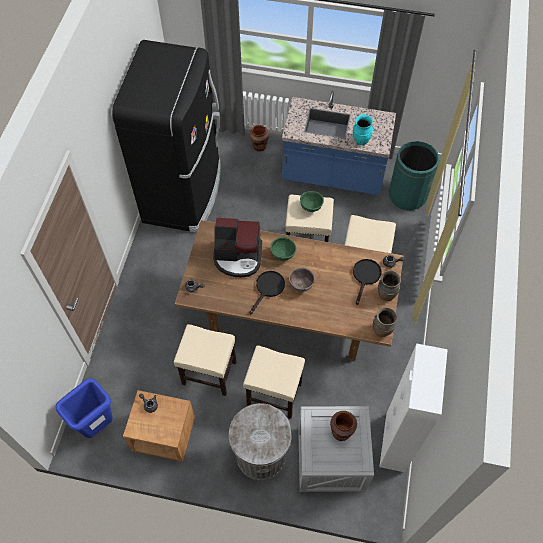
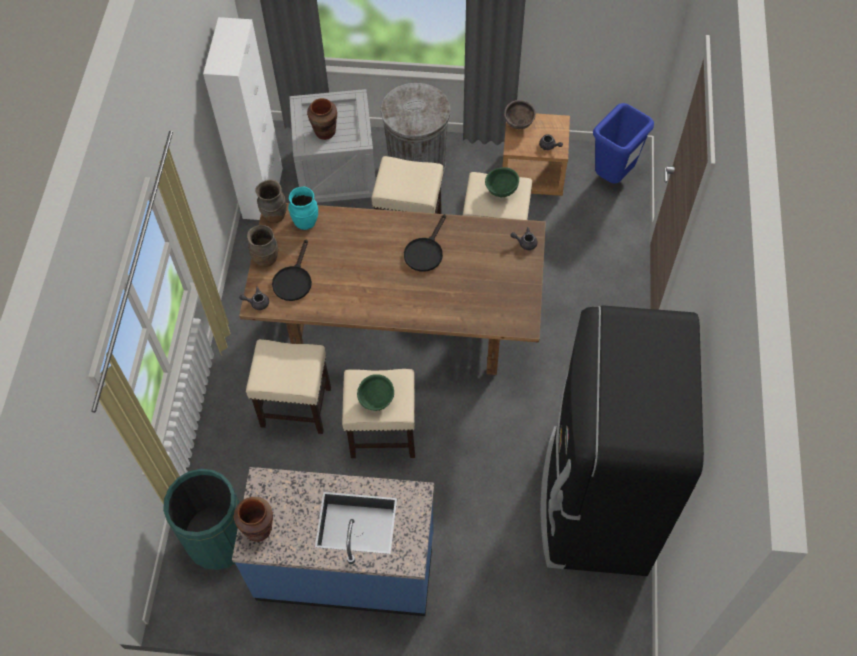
camera: 175 degrees right, 0 degrees up
coffee machine [213,218,262,277] -> none
brown vase [250,125,269,152] -> brown vase moved to [234,497,273,542]
green bowl [270,237,296,261] -> green bowl moved to [485,167,519,197]
brown bowl [289,268,315,292] -> brown bowl moved to [504,100,536,129]
turquoise vase [353,114,373,145] -> turquoise vase moved to [288,187,318,230]

